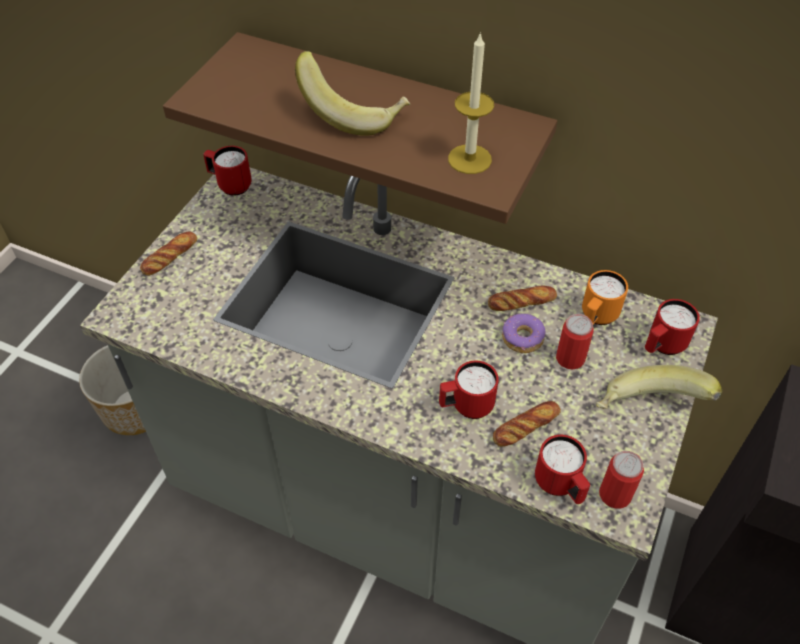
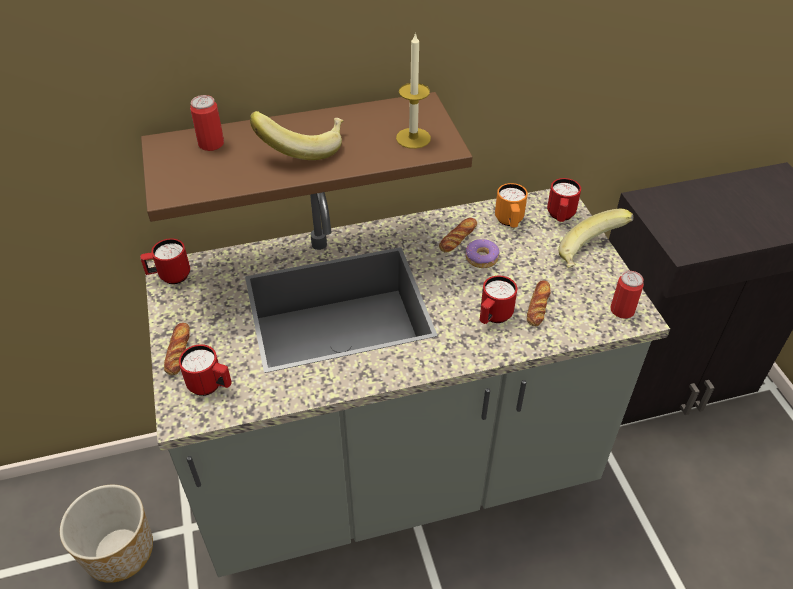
camera: 40 degrees left, 5 degrees down
red mug [535,435,590,504] -> red mug moved to [179,344,231,396]
can [556,314,594,369] -> can moved to [190,95,224,151]

